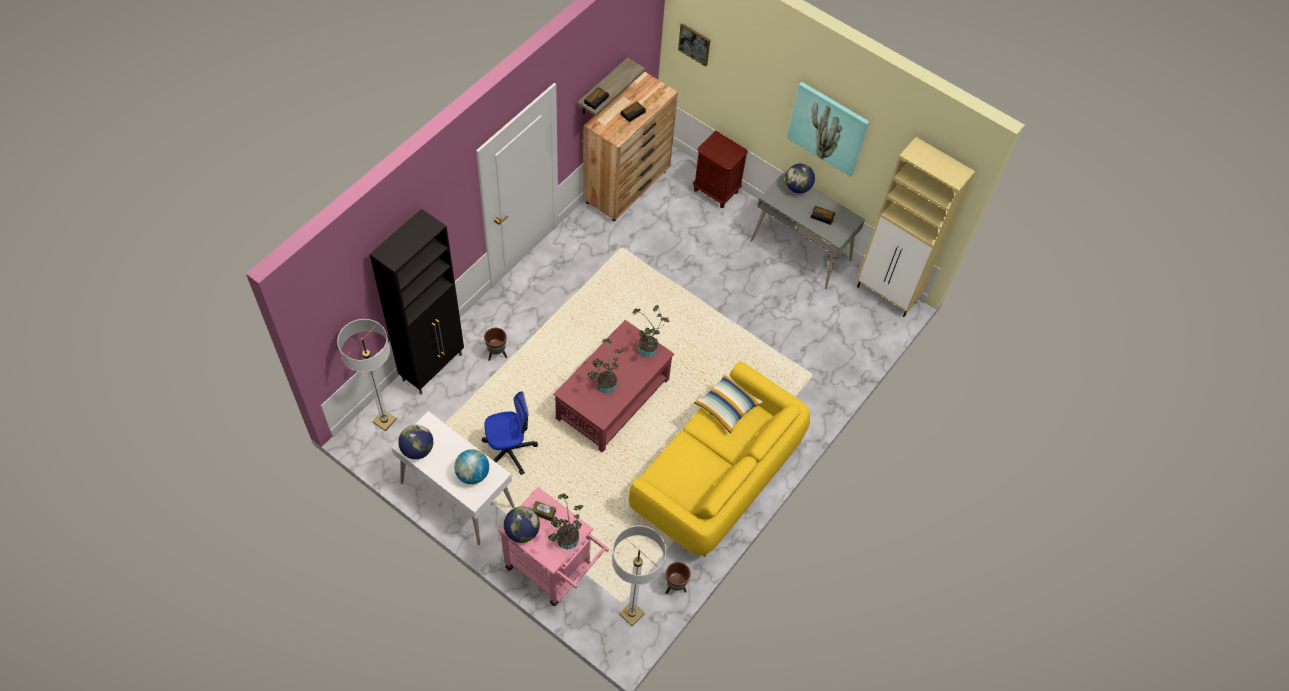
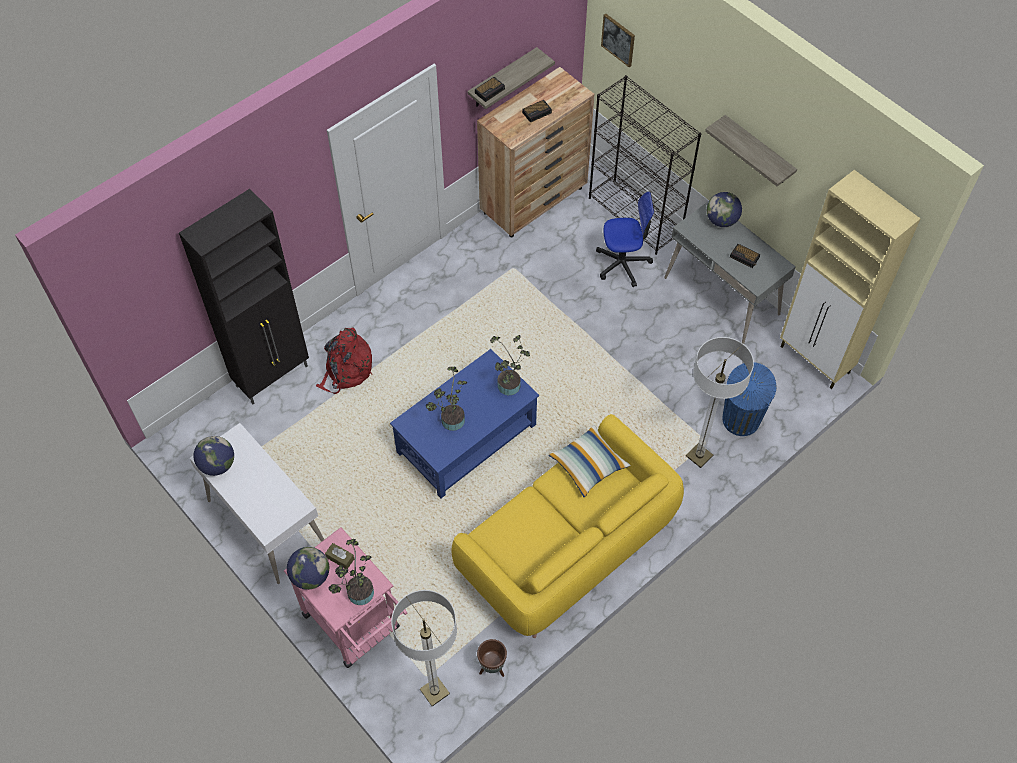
camera: 15 degrees right, 0 degrees up
floor lamp [337,319,397,431] -> floor lamp moved to [686,337,754,468]
globe [454,449,489,484] -> none
office chair [482,392,538,475] -> office chair moved to [596,192,654,287]
brown planter [484,328,507,361] -> red backpack [316,327,372,394]
red coffee table [553,320,674,453] -> blue coffee table [390,349,539,498]
brown nightstand [693,131,748,208] -> black bookcase [589,75,701,255]
picture [787,82,869,177] -> shelf [705,115,797,186]
none -> blue trash can [722,362,776,436]

